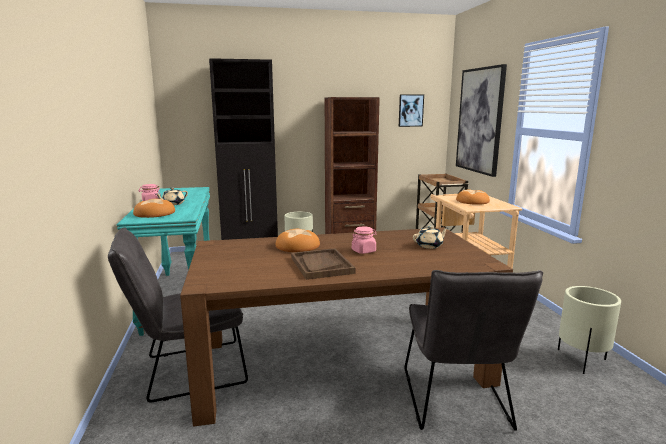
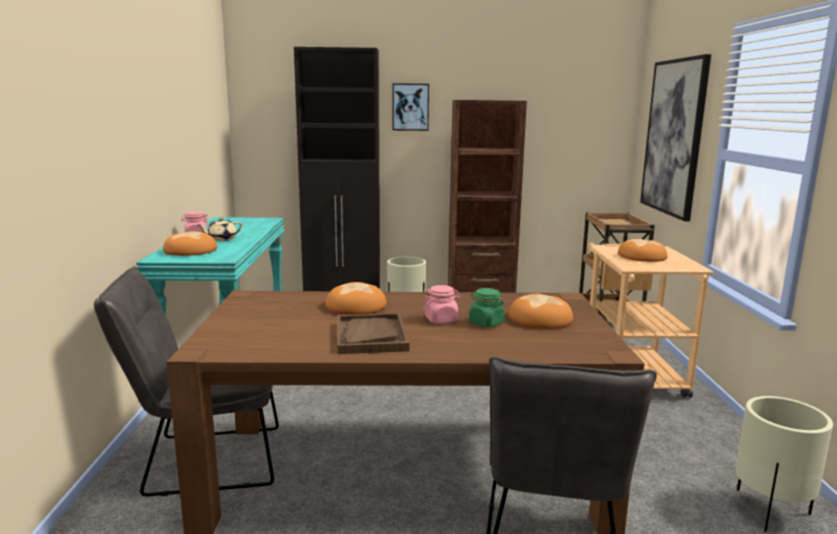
camera: 10 degrees right, 0 degrees up
picture [399,94,424,127] -> picture moved to [393,83,429,131]
beige teapot [413,226,448,249] -> bread [508,294,573,329]
none -> green jar [469,288,505,327]

